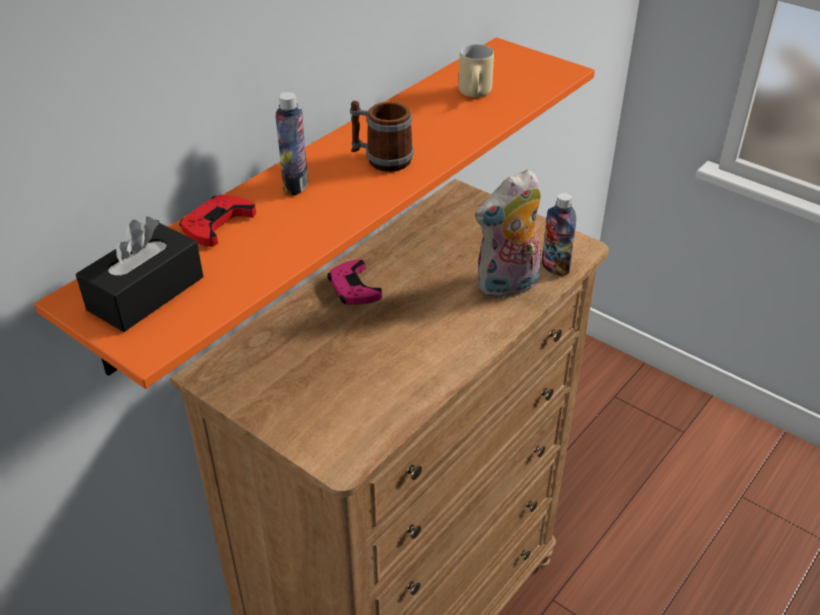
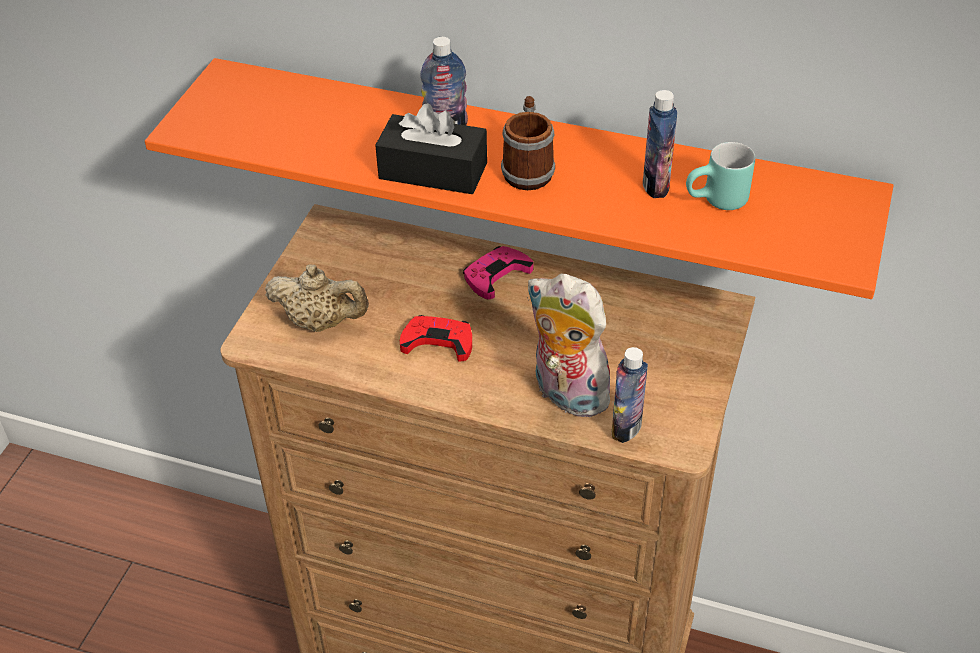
camera: 70 degrees right, 5 degrees up
black tissue box [76,216,203,332] -> black tissue box moved to [375,103,487,194]
red game controller [180,195,256,247] -> red game controller moved to [400,315,472,362]
beige mug [458,44,494,97] -> turquoise mug [686,142,755,210]
none -> beige teapot [265,264,369,332]
none -> bottle [643,90,677,198]

